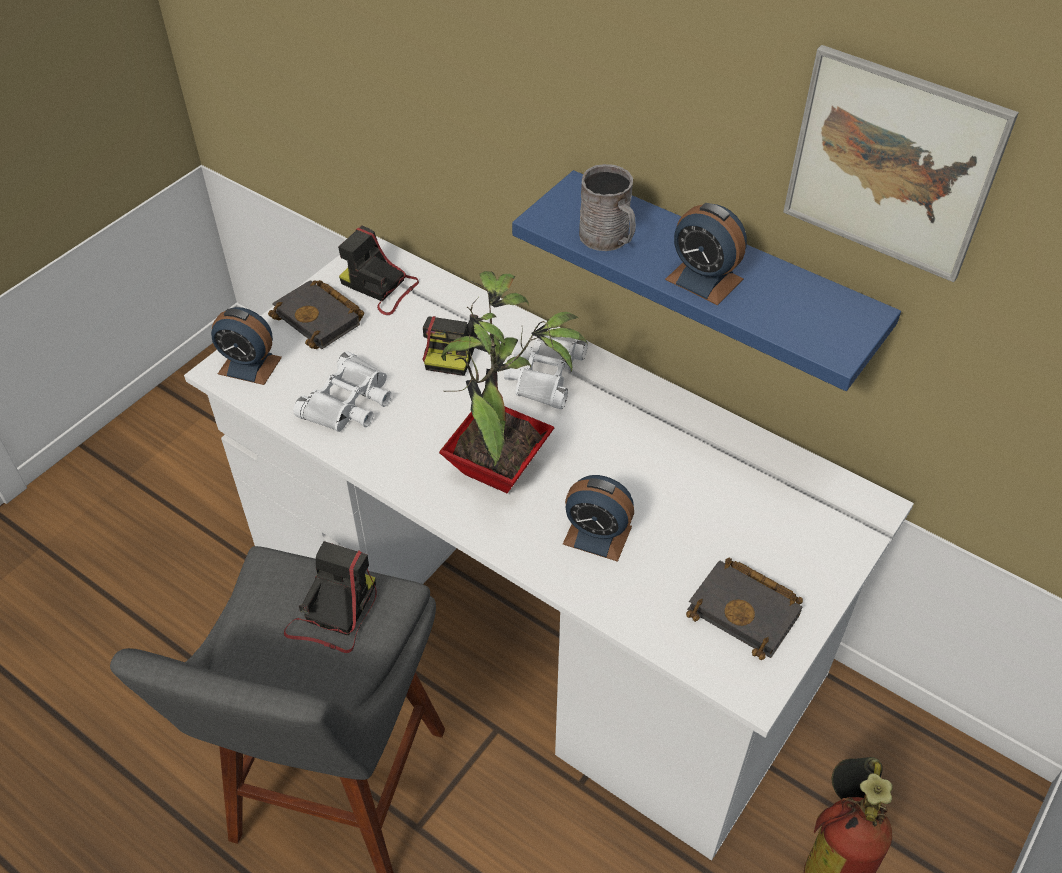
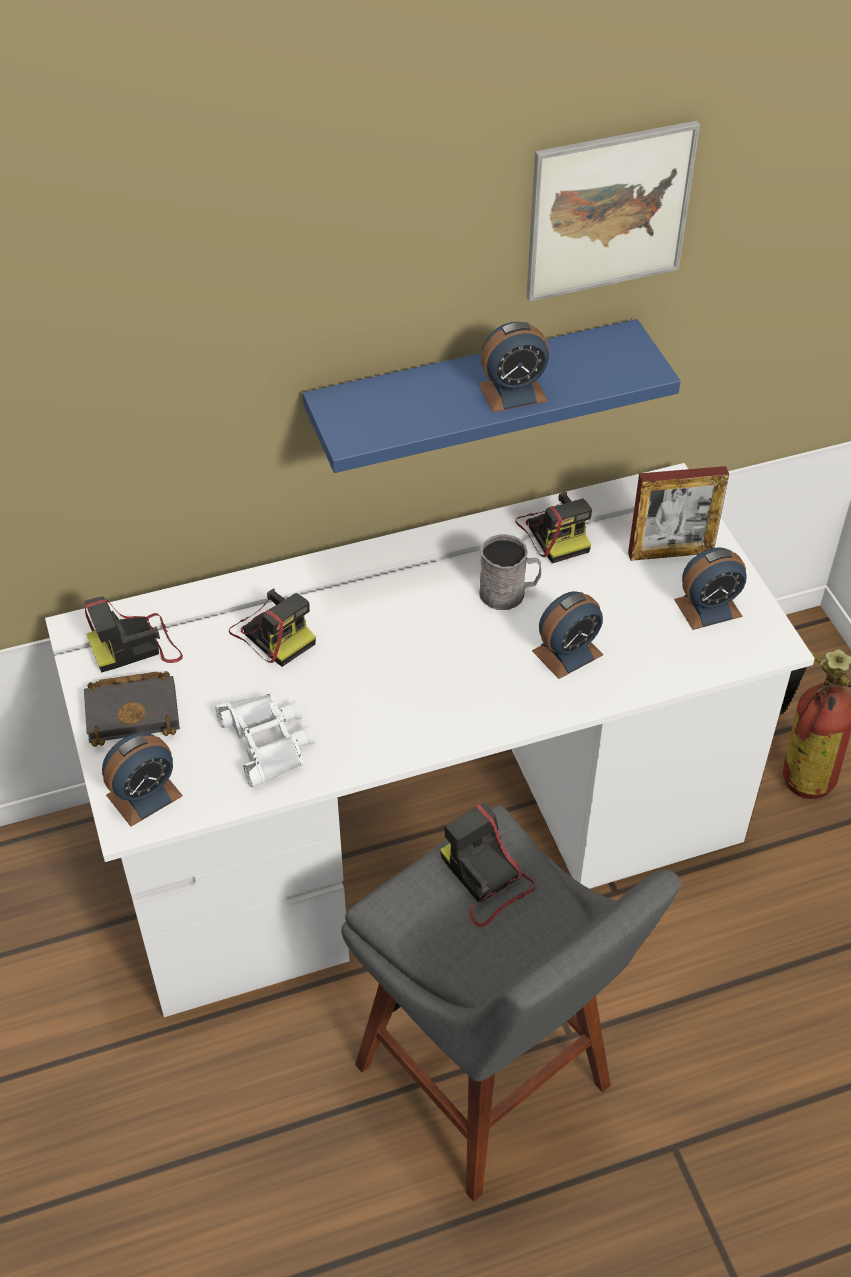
camera: 55 degrees left, 0 degrees up
potted plant [439,271,588,493] -> none
white binoculars [504,336,588,409] -> none
grey mug [579,164,636,251] -> grey mug moved to [479,534,541,610]
black book [686,558,803,660] -> alarm clock [674,547,747,630]
none -> camera [516,492,592,563]
none -> picture frame [628,466,729,561]

